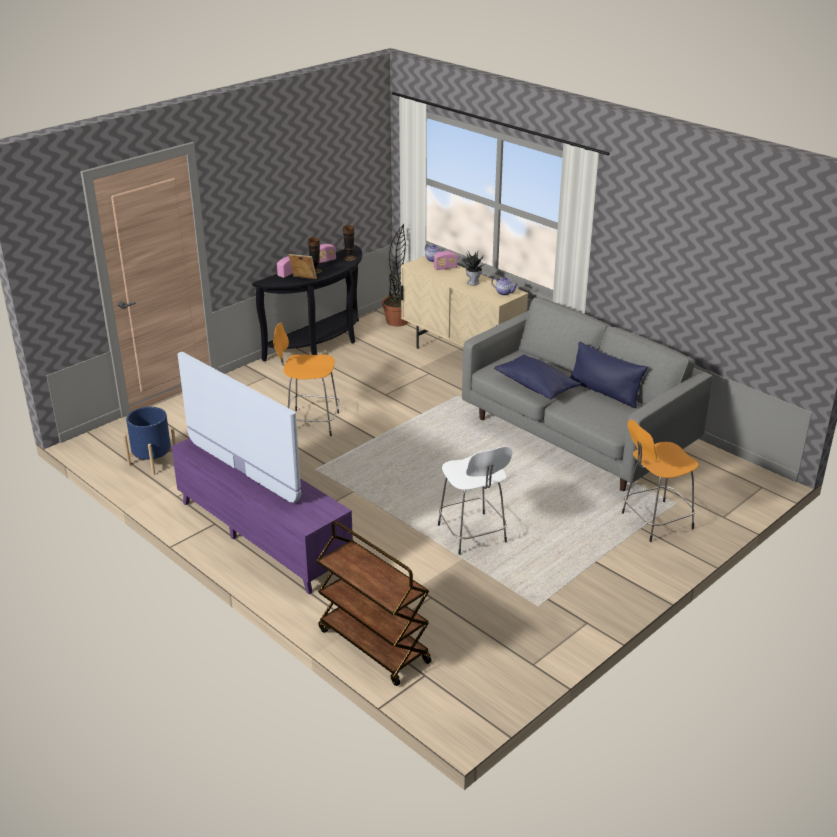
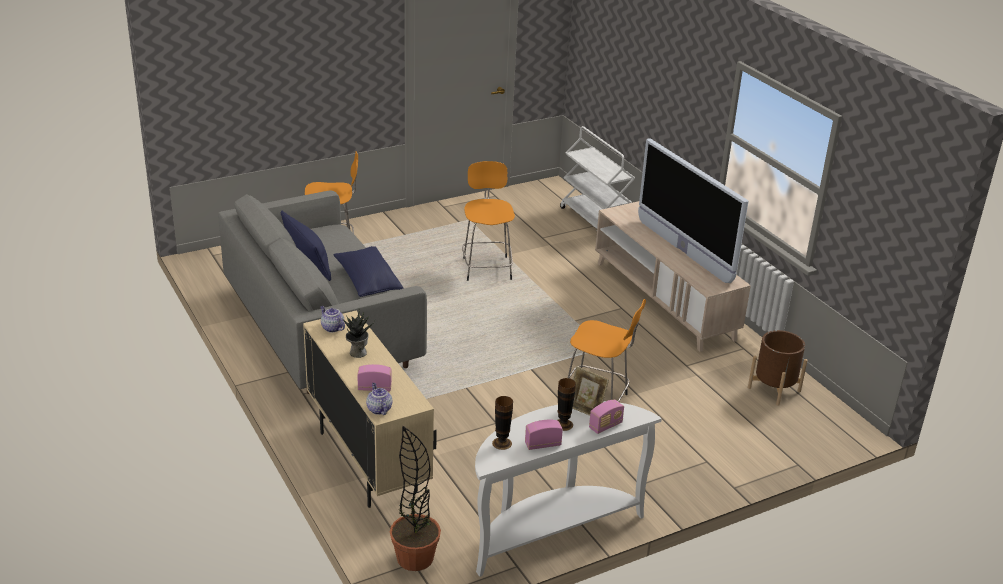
camera: 165 degrees left, 0 degrees up
blue planter [123,407,176,476] -> brown planter [748,330,808,406]
purple tv stand [171,438,353,594] -> beige tv stand [595,201,751,352]
black console table [252,245,362,361] -> white console table [475,401,662,577]
brown cart [316,520,432,686] -> white cart [560,126,635,231]
white stool [438,447,512,555] -> orange stool [462,161,515,281]

